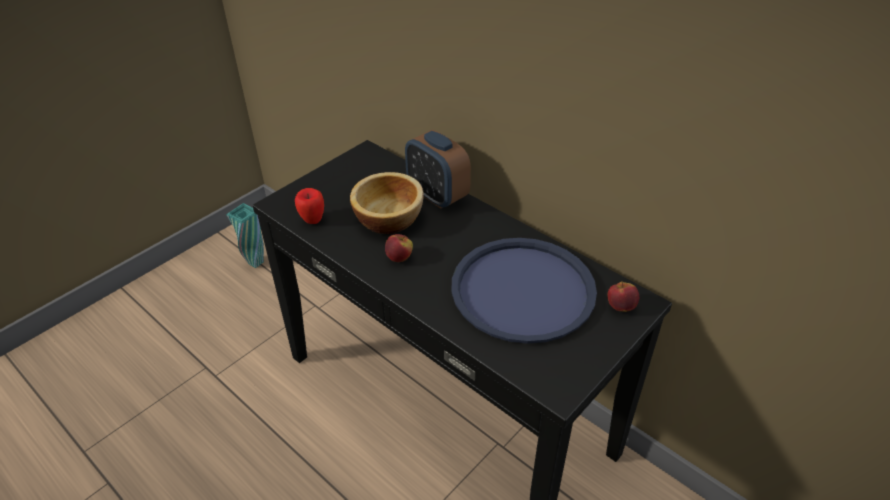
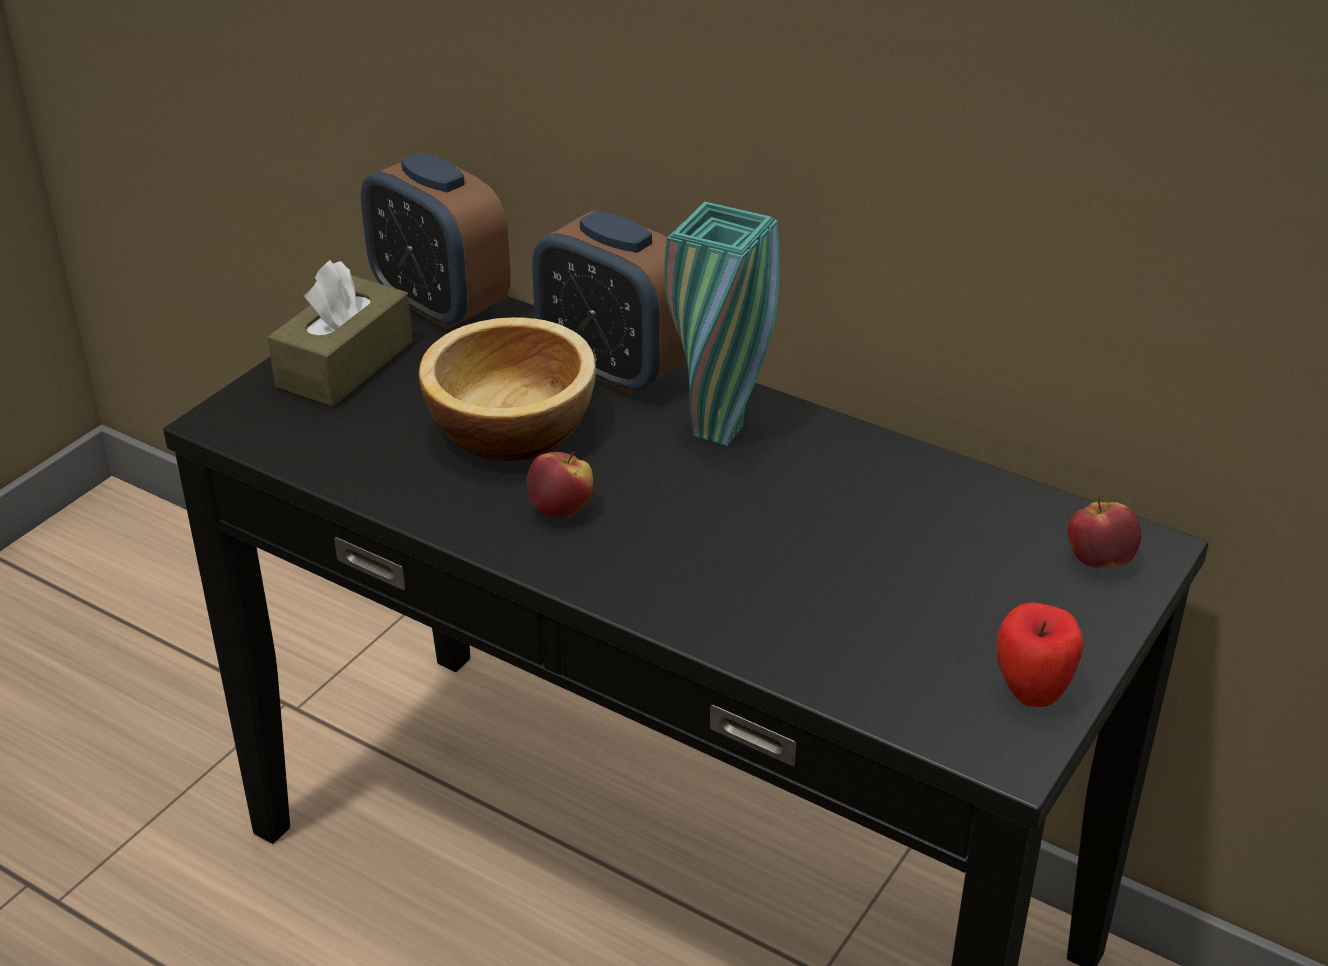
camera: 10 degrees left, 5 degrees down
turquoise vase [226,203,264,268] -> turquoise vase moved to [664,201,779,446]
apple [295,188,324,224] -> apple moved to [997,602,1083,707]
blue tray [451,238,597,344] -> none
none -> brown tissue box [267,260,413,406]
none -> alarm clock [361,152,511,330]

